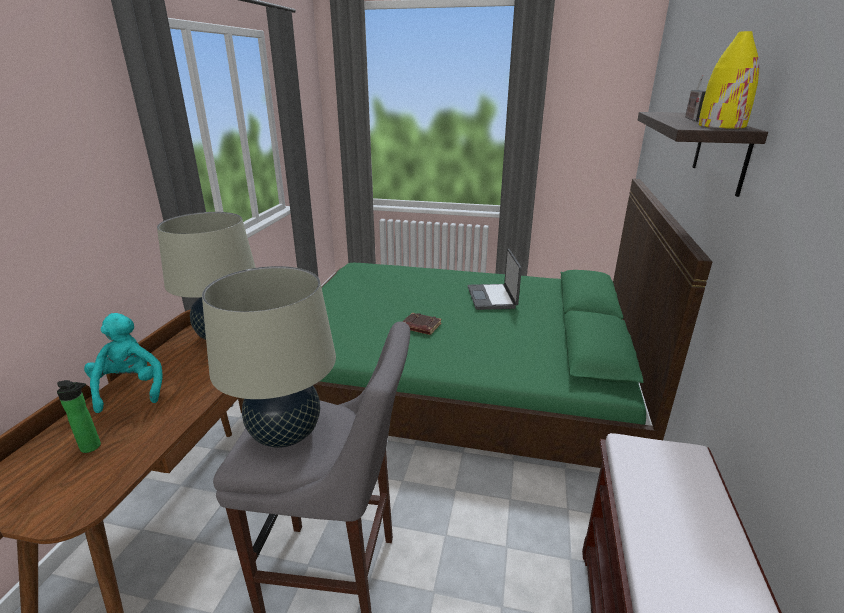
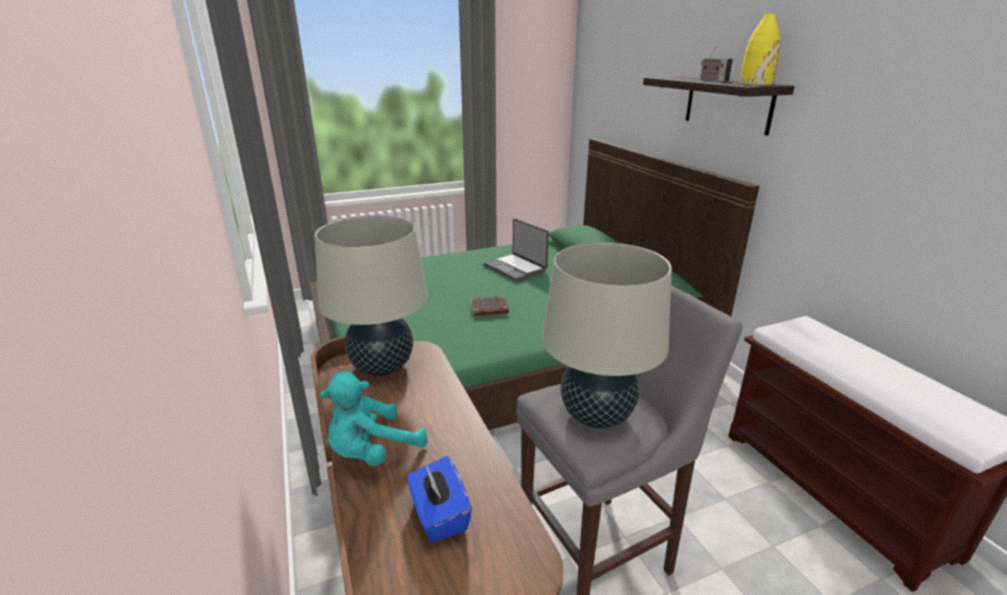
camera: 35 degrees left, 0 degrees up
bottle [57,380,101,453] -> blue tissue box [407,456,472,543]
turquoise plush toy [84,313,163,413] -> turquoise plush toy turned 75 degrees counterclockwise [319,371,428,466]

